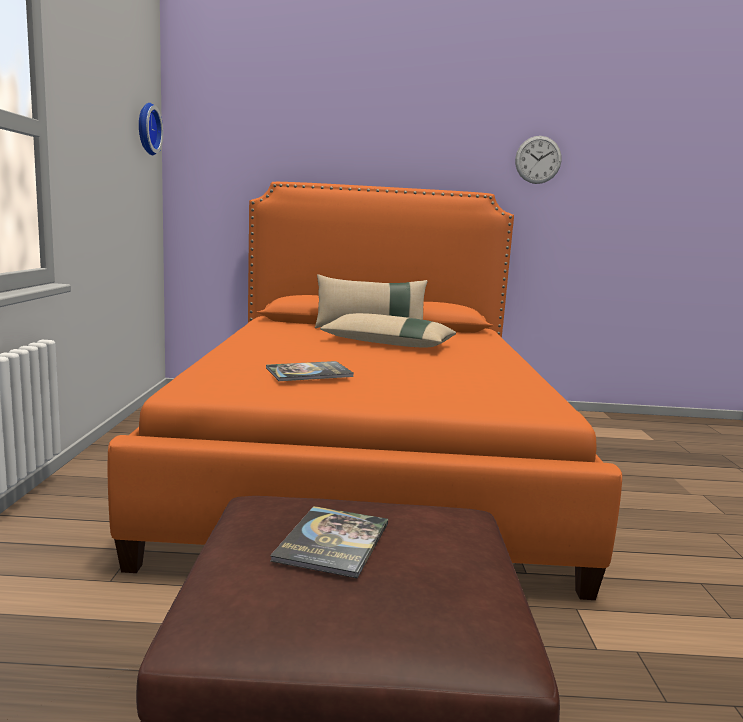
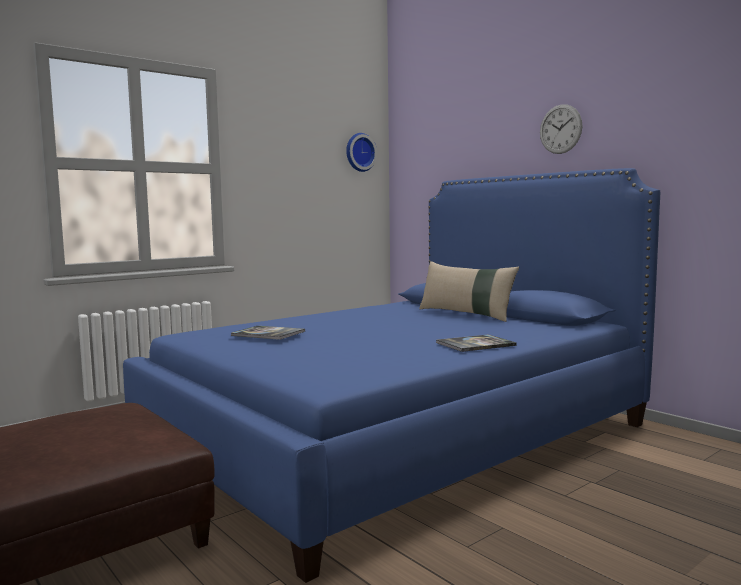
camera: 50 degrees right, 5 degrees down
orange bed [108,182,622,600] -> blue bed [123,168,660,583]
book [270,506,388,578] -> book moved to [436,335,517,352]
beige pillow [320,313,456,347] -> none
wall clock [515,136,562,184] -> wall clock moved to [540,104,583,154]

